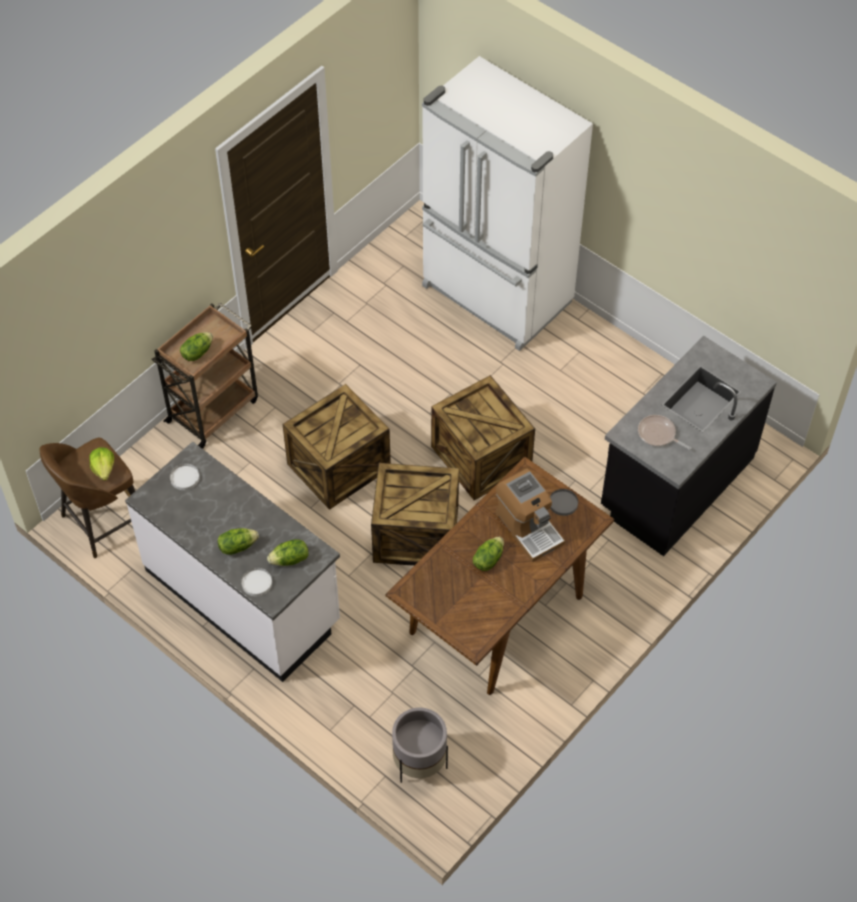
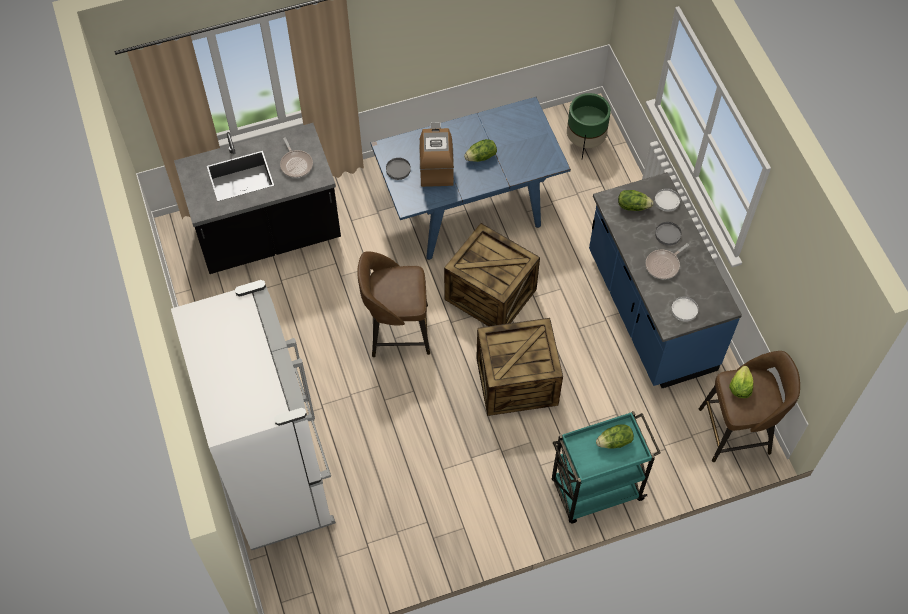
camera: 150 degrees left, 5 degrees up
white counter [125,442,340,682] -> blue counter [589,172,742,388]
brown cart [152,302,258,449] -> turquoise cart [552,411,660,524]
lettuce [218,528,259,555] -> grey plate [655,222,681,246]
brown dining table [386,456,614,695] -> blue dining table [370,97,571,260]
grey planter [392,707,448,783] -> green planter [567,93,611,159]
crate [431,375,535,500] -> brown stool [357,251,430,357]
none -> frying pan [646,243,689,279]

